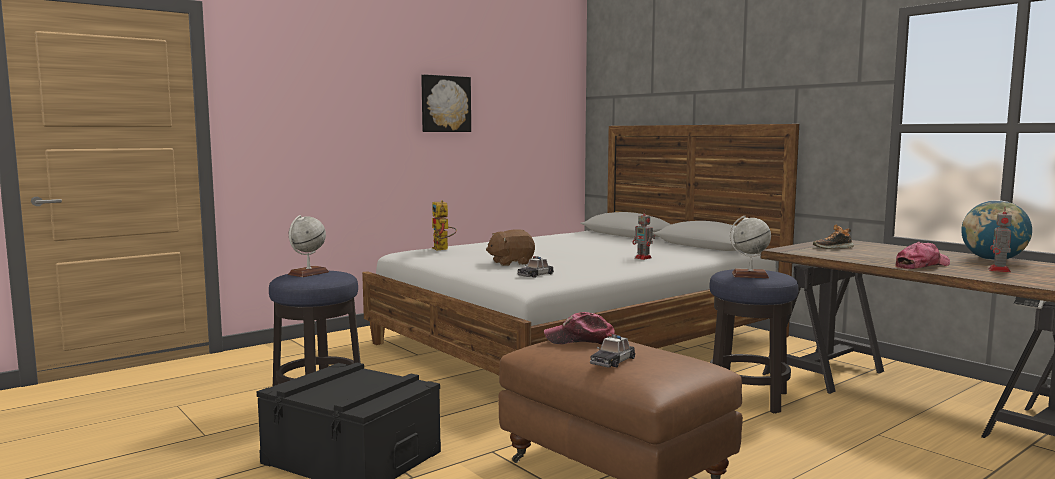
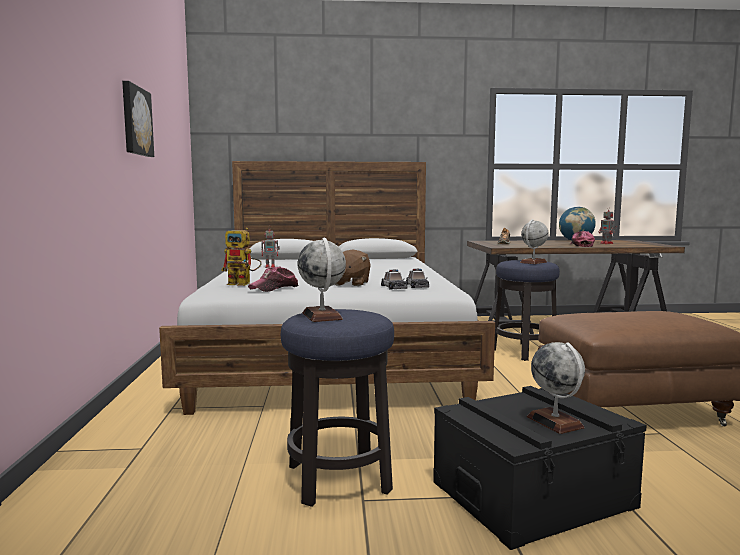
camera: 55 degrees left, 0 degrees up
cap [544,312,616,345] -> cap moved to [248,266,299,292]
toy car [590,334,636,368] -> toy car moved to [381,270,408,290]
toy robot [632,210,655,260] -> toy robot moved to [261,226,280,268]
none -> globe [527,342,585,434]

